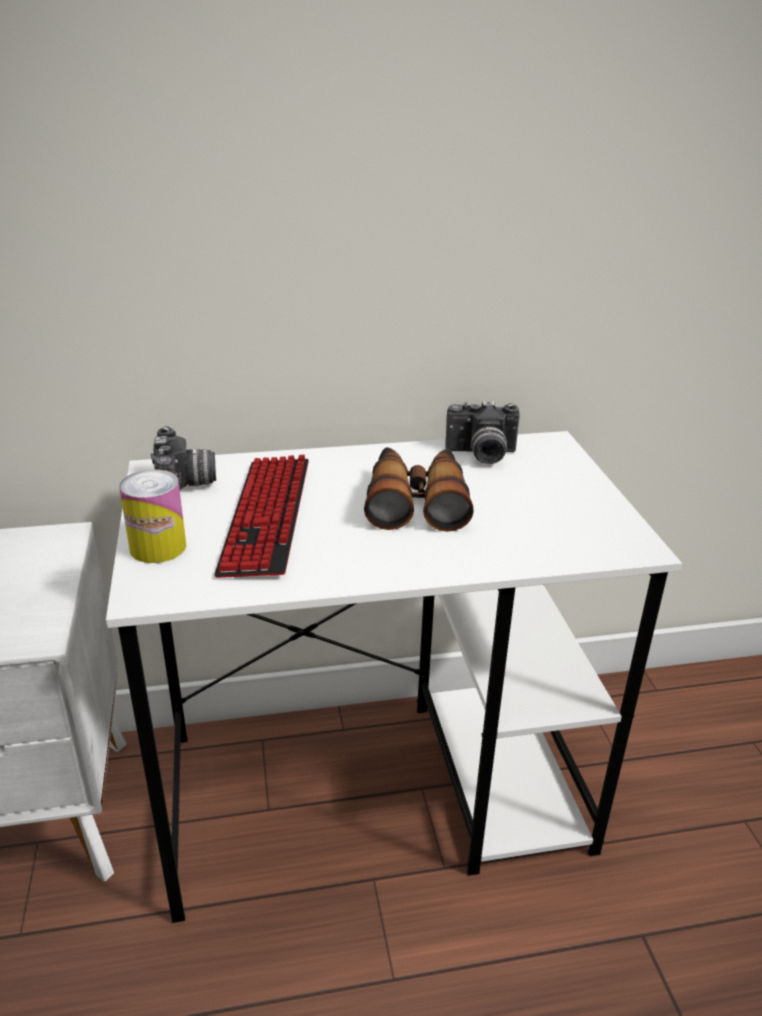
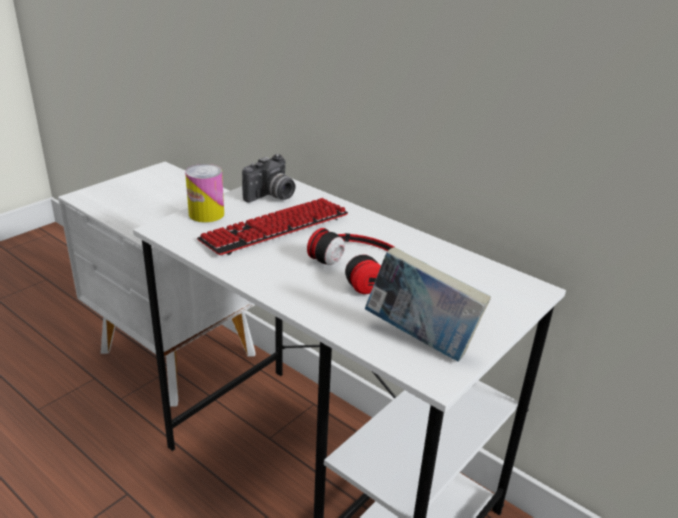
camera: 50 degrees right, 0 degrees up
binoculars [364,447,474,532] -> headphones [307,228,394,294]
camera [445,401,520,464] -> none
none -> book [365,247,491,361]

